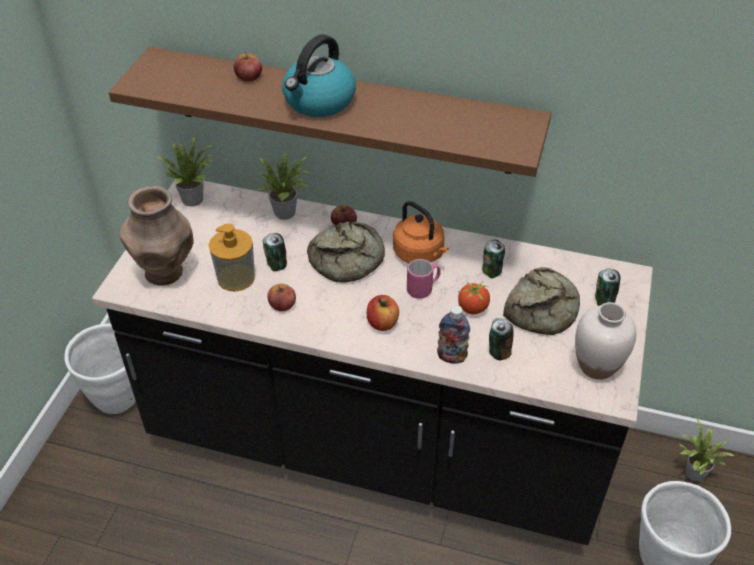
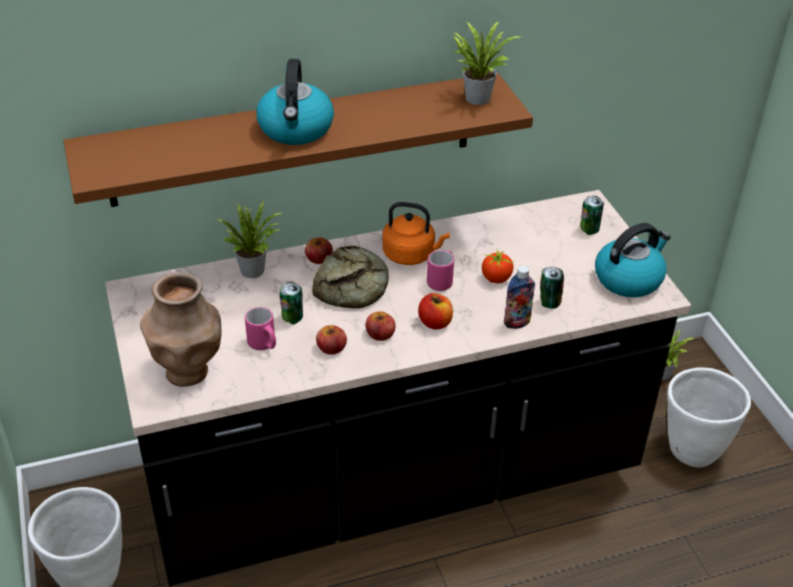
camera: 35 degrees left, 5 degrees down
potted plant [156,136,215,206] -> potted plant moved to [453,21,522,105]
soap dispenser [209,224,255,292] -> pink mug [245,307,276,350]
apple [234,52,262,82] -> apple moved to [366,311,395,341]
can [482,239,505,278] -> none
bread [503,267,580,335] -> none
white vase [575,302,636,380] -> kettle [595,223,671,297]

